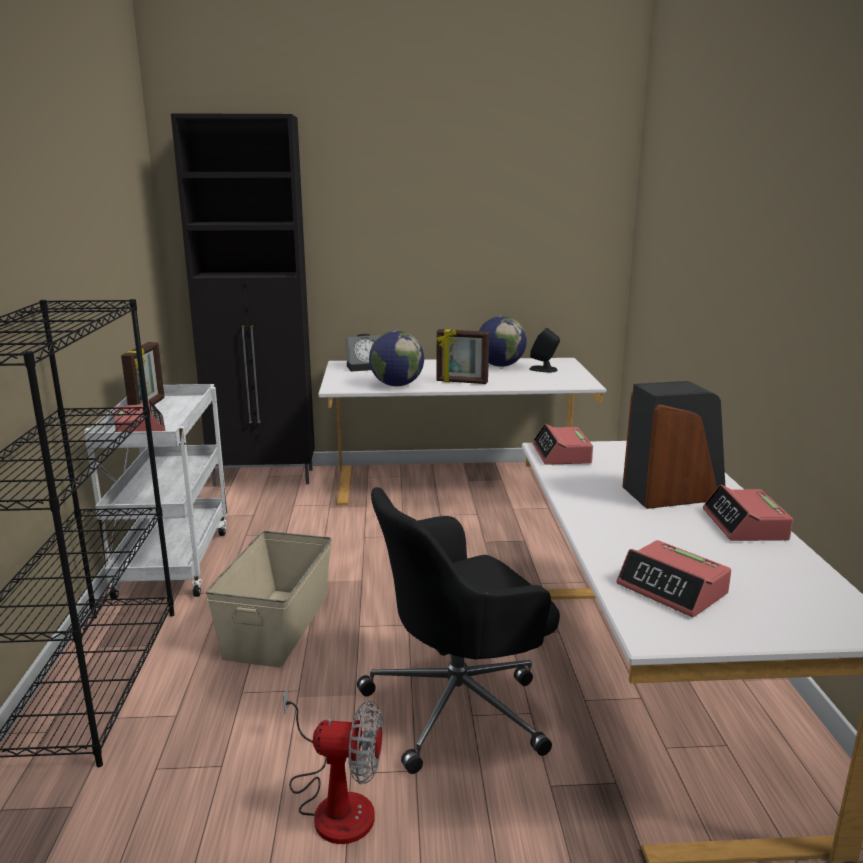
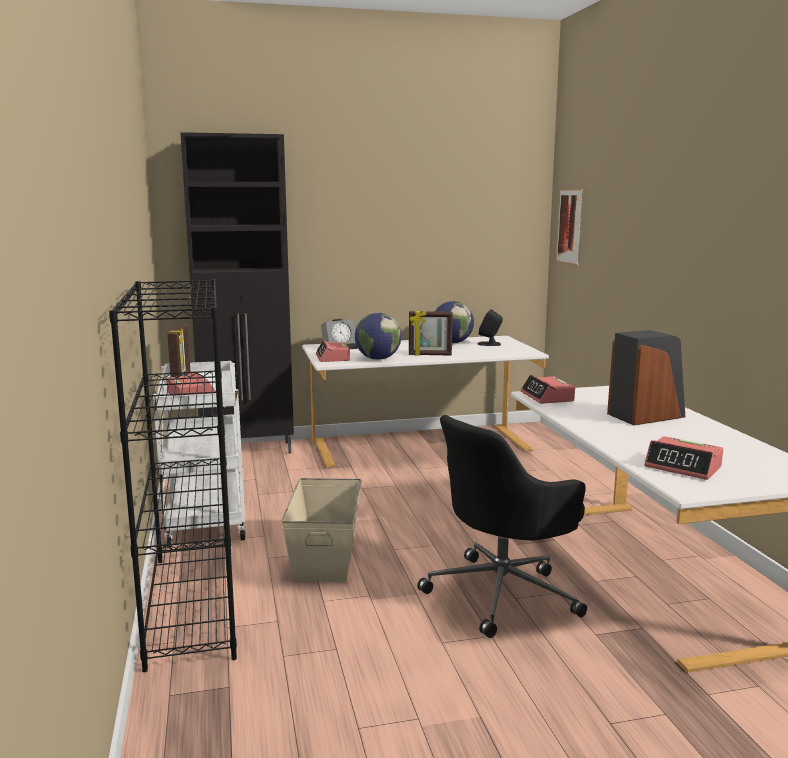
camera: 10 degrees left, 5 degrees down
fan [283,688,383,844] -> none
alarm clock [703,485,793,541] -> alarm clock moved to [316,340,350,362]
none -> picture [556,189,583,265]

